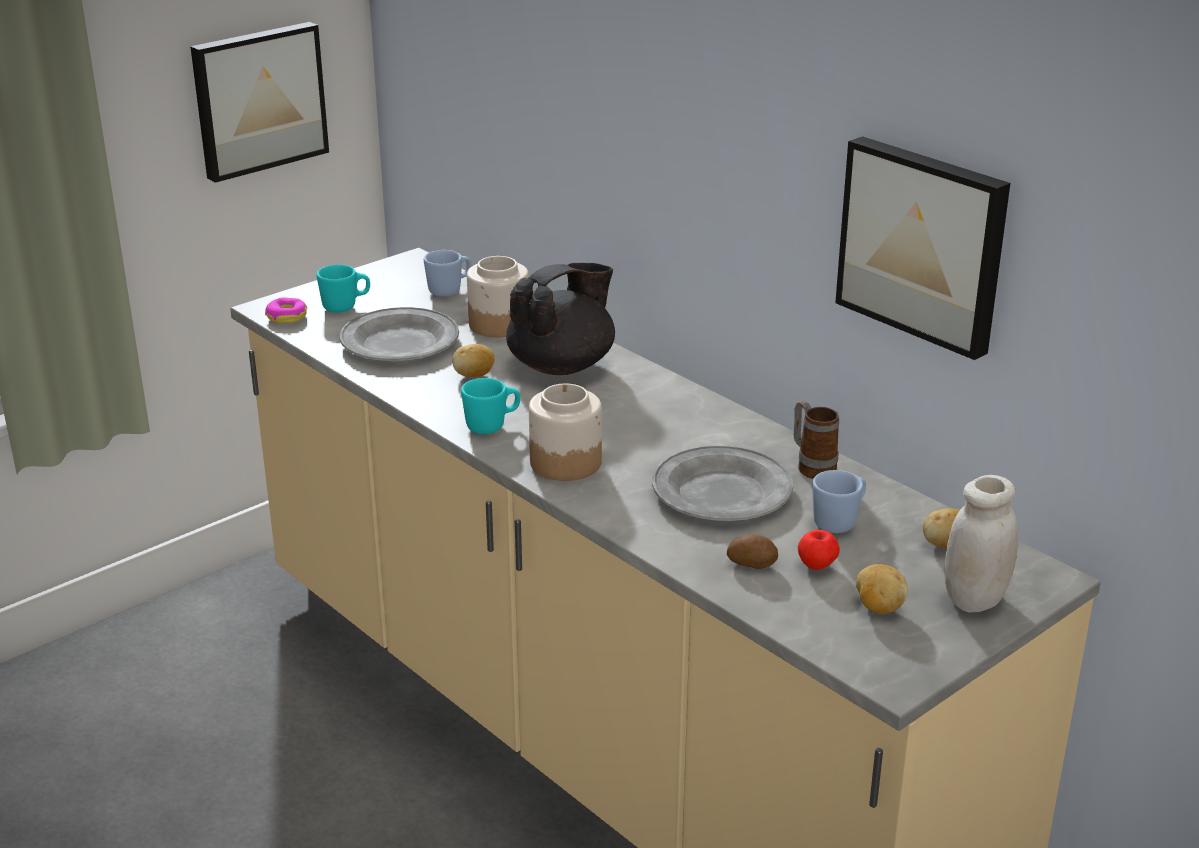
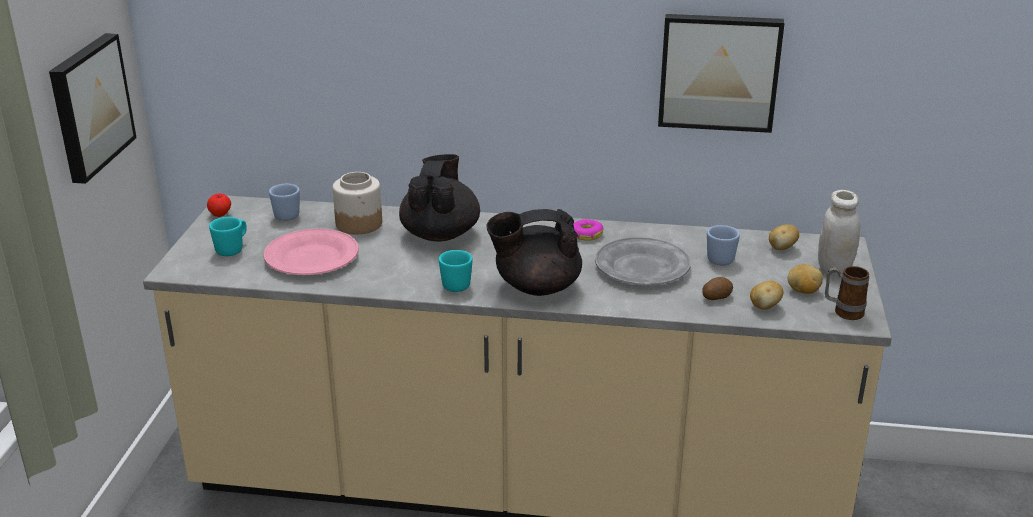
camera: 40 degrees left, 0 degrees up
donut [265,297,307,324] -> donut moved to [573,219,604,241]
grey plate [340,307,459,361] -> pink plate [264,228,359,275]
potato [452,344,495,377] -> potato moved to [750,281,783,310]
jar [529,384,602,481] -> black teapot [487,209,582,296]
mug [794,400,839,479] -> mug moved to [825,266,869,320]
apple [798,530,840,570] -> apple moved to [207,193,231,217]

